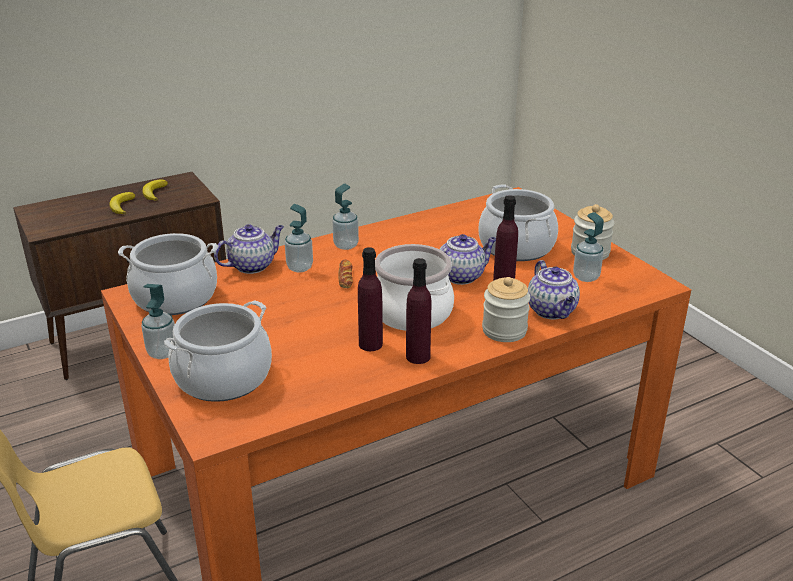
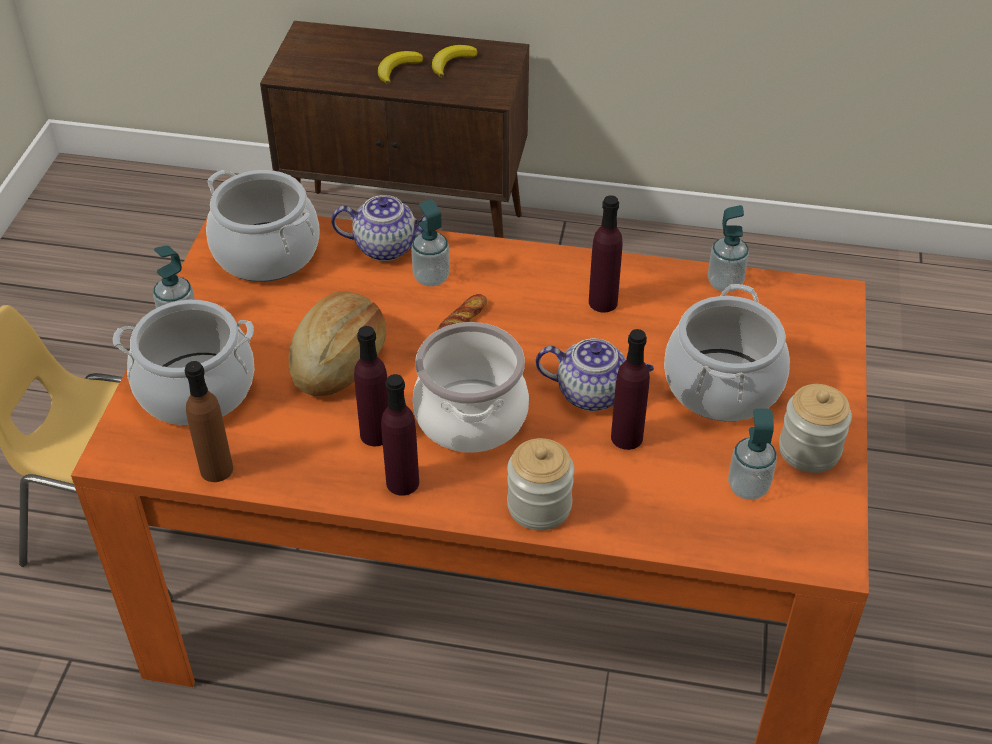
camera: 40 degrees right, 15 degrees up
soap dispenser [332,184,359,250] -> soap dispenser moved to [708,205,749,292]
teapot [528,260,580,320] -> none
none -> brown bottle [185,361,233,482]
none -> bread [289,291,386,396]
none -> purple bottle [589,195,623,312]

